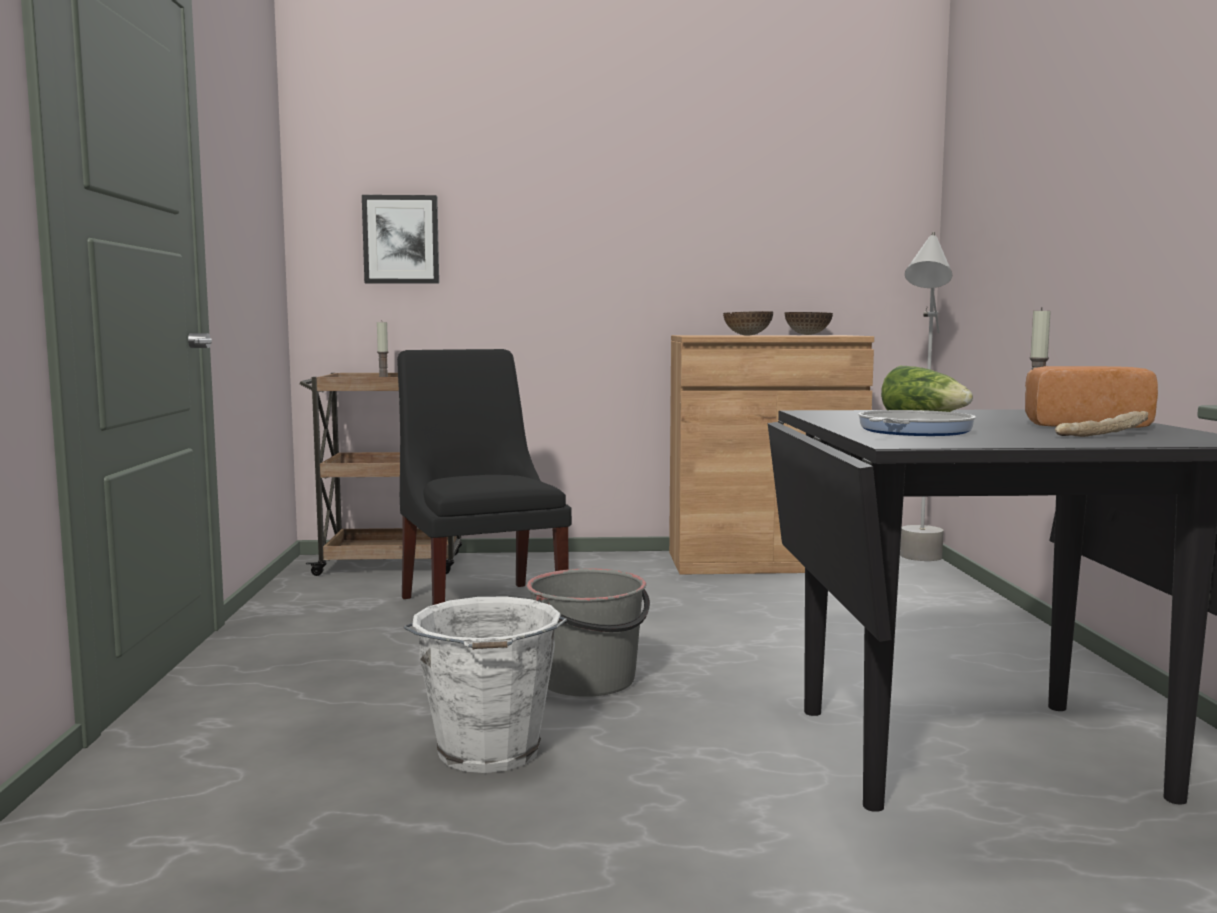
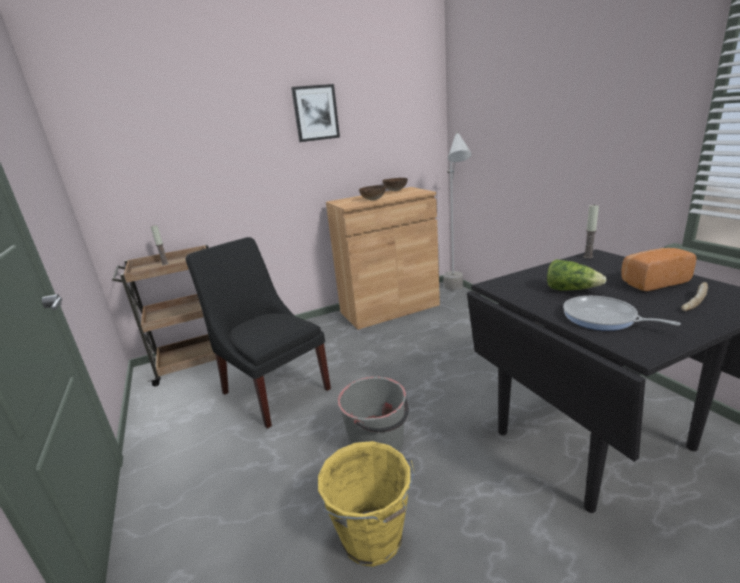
camera: 20 degrees left, 15 degrees up
picture [362,195,439,284] -> picture moved to [291,84,340,142]
white bucket [403,597,567,773] -> yellow bucket [318,441,414,567]
frying pan [858,410,976,436] -> frying pan turned 60 degrees counterclockwise [563,296,681,331]

